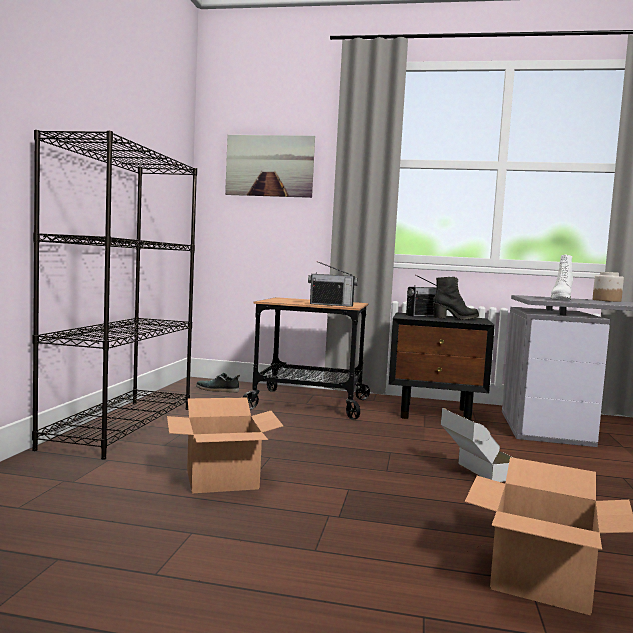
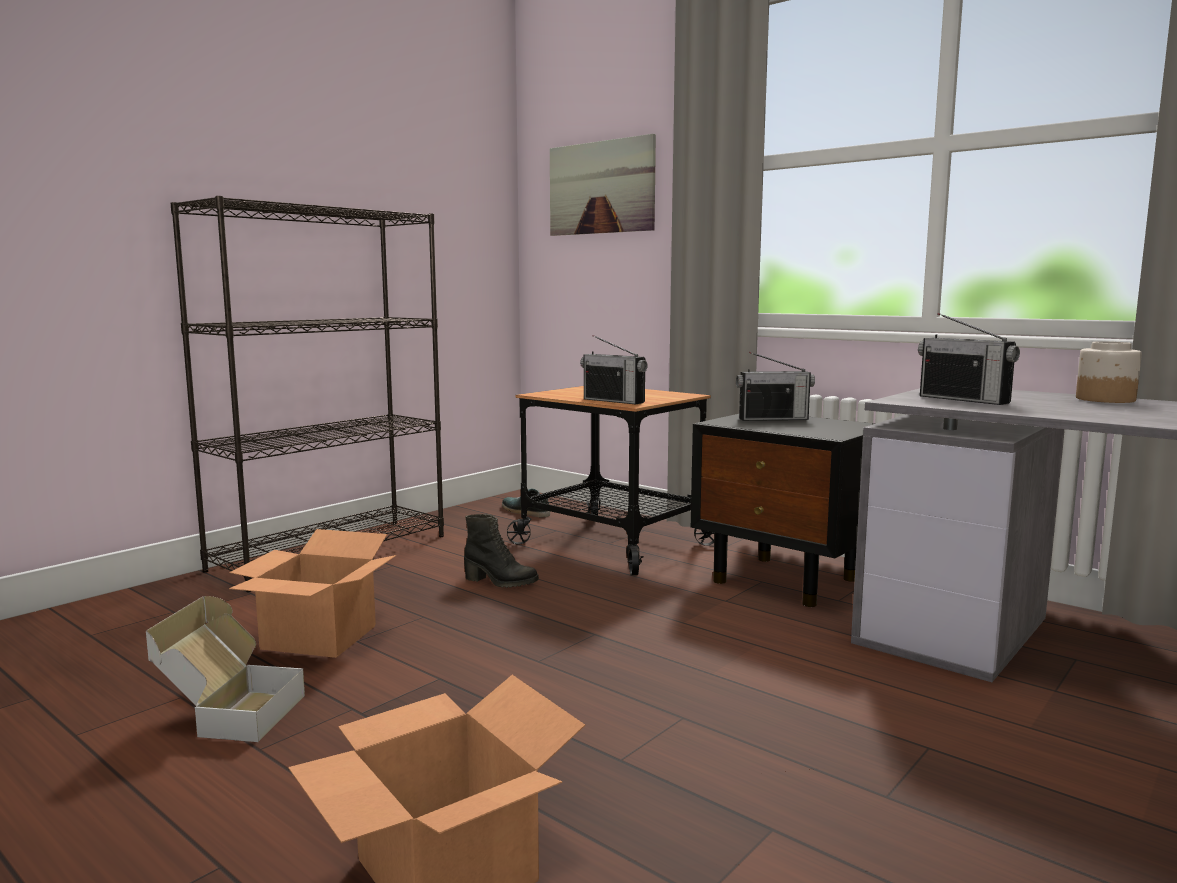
camera: 30 degrees right, 5 degrees up
black boot [433,277,479,320] -> black boot moved to [464,514,539,588]
cardboard box [441,408,513,482] -> cardboard box moved to [146,596,305,742]
white boot [550,254,573,300] -> radio [918,313,1020,405]

